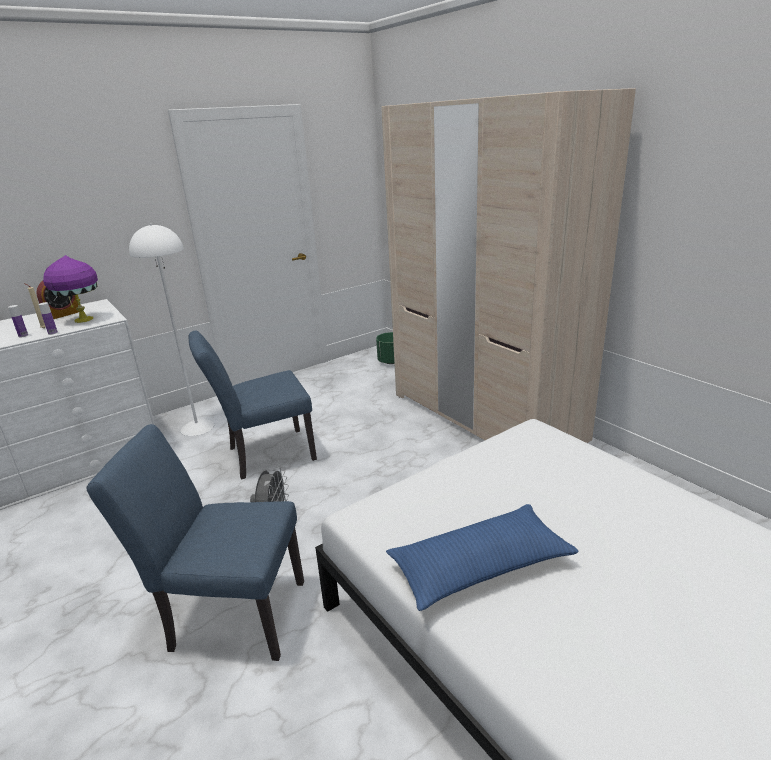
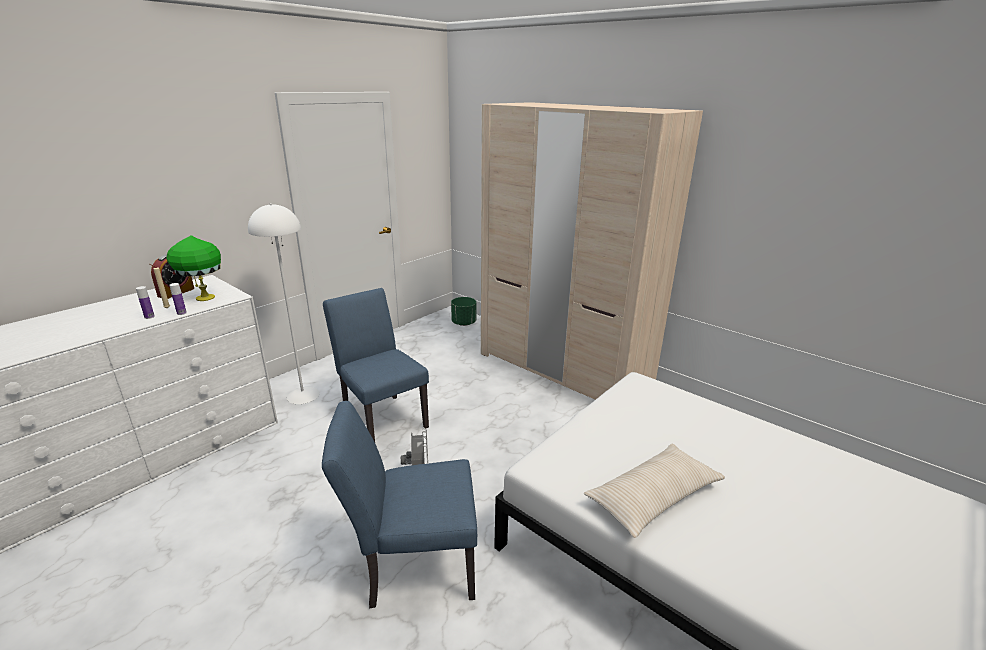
camera: 15 degrees left, 0 degrees up
purple table lamp [43,255,98,323] -> green table lamp [166,235,221,301]
blue chair [189,331,317,479] -> blue chair turned 90 degrees clockwise [323,288,429,442]
blue pillow [386,504,578,611] -> beige pillow [584,444,725,538]

